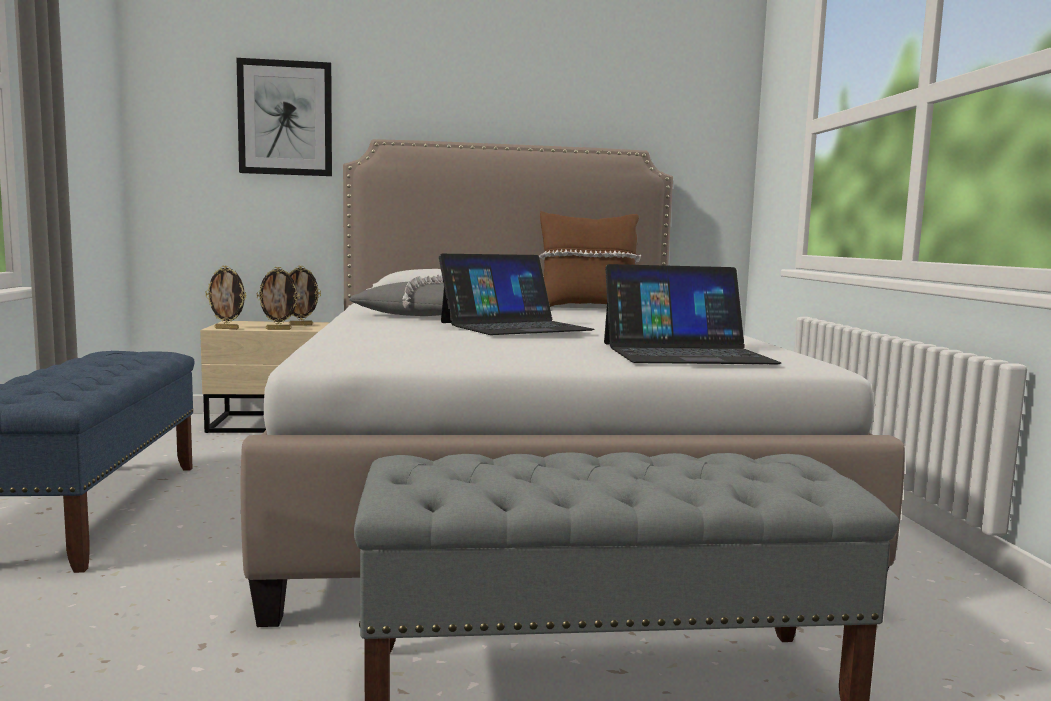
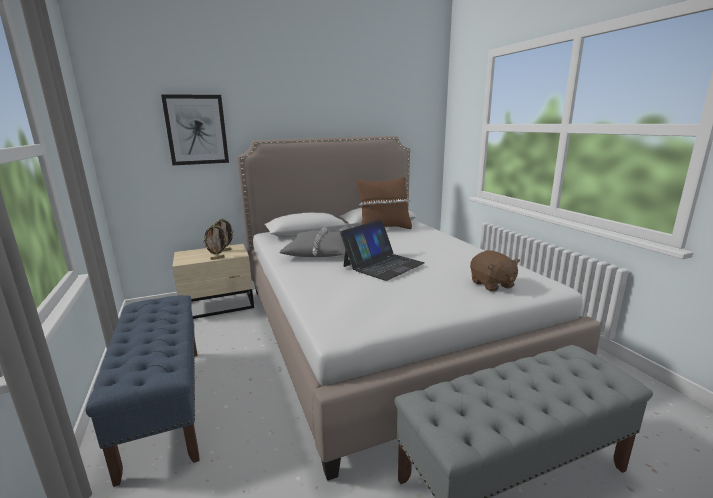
camera: 15 degrees left, 10 degrees up
picture frame [205,265,247,329] -> none
laptop [604,264,782,364] -> brown plush toy [470,250,520,292]

